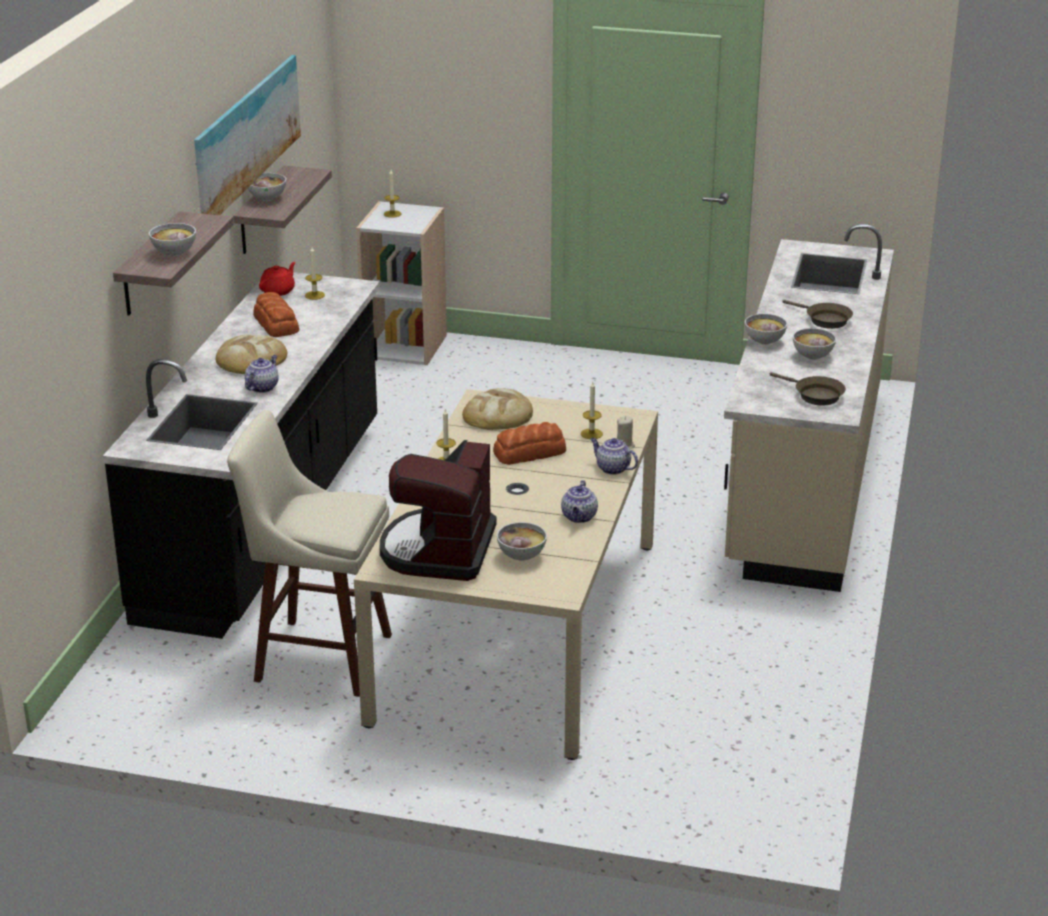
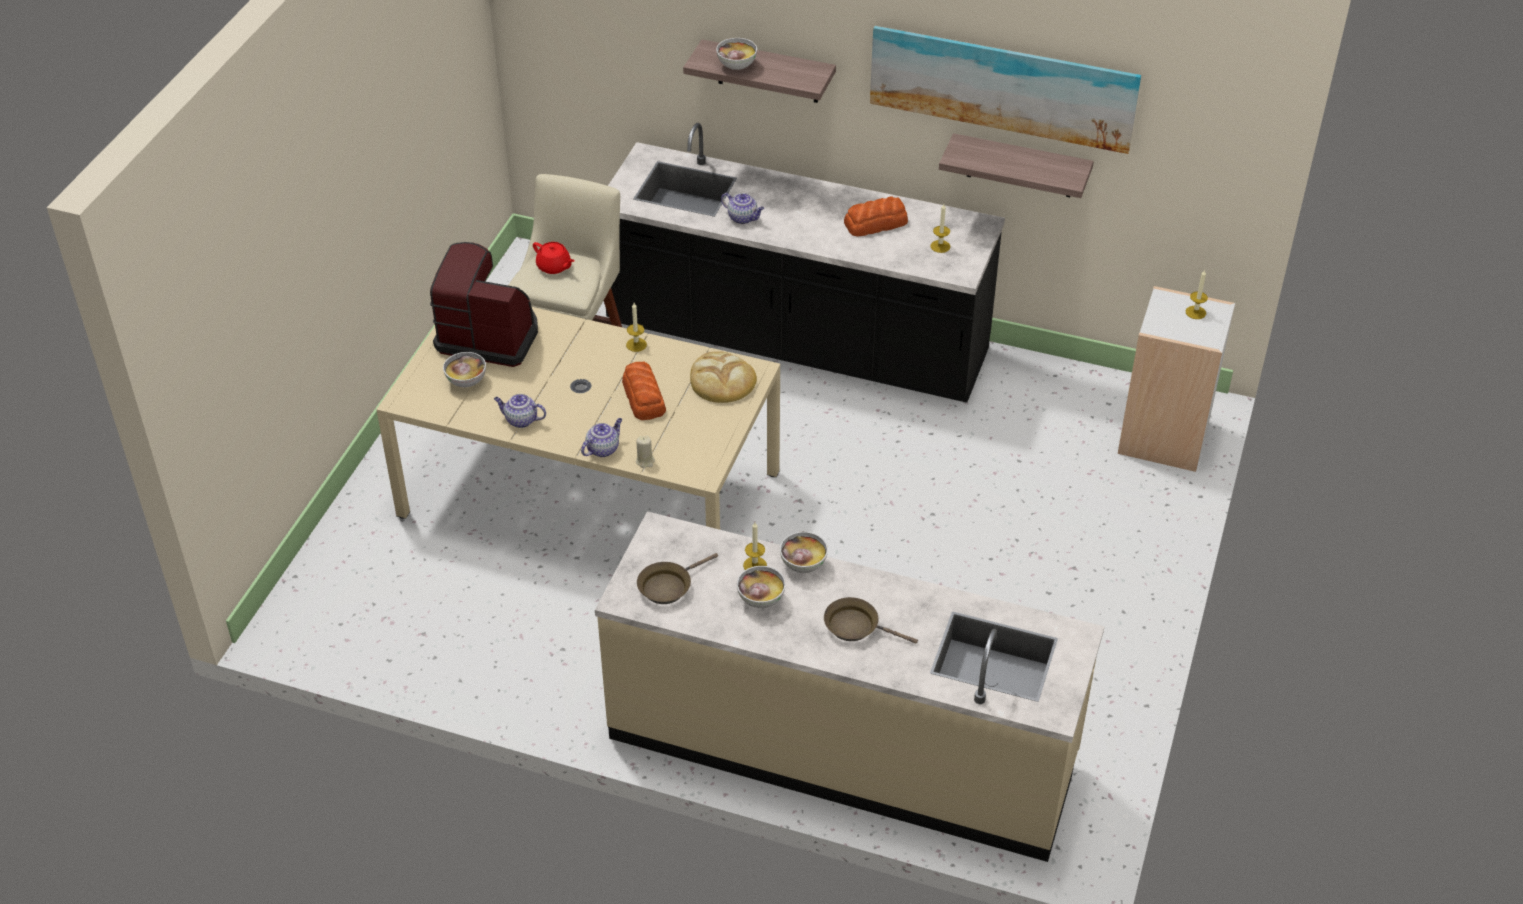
camera: 95 degrees right, 15 degrees up
bread [216,335,287,374] -> none
bowl [248,173,286,201] -> none
red teapot [259,262,295,296] -> red teapot moved to [533,242,575,274]
candle [581,382,603,439] -> candle moved to [743,522,767,570]
brown frying pan [782,300,853,329] -> brown frying pan turned 60 degrees clockwise [824,597,918,644]

